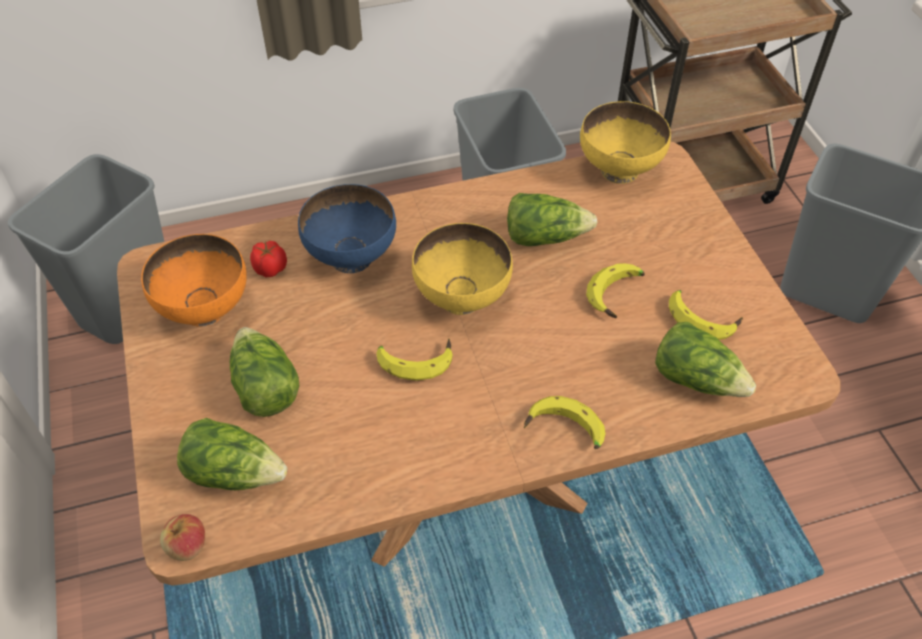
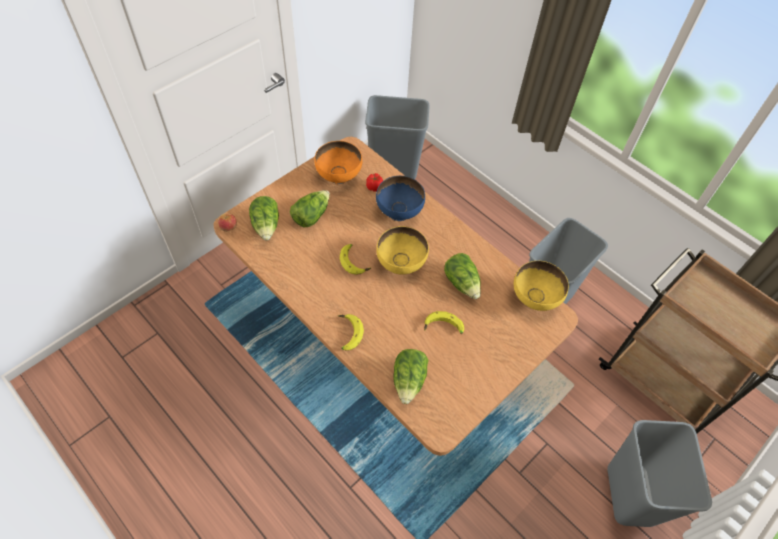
camera: 60 degrees right, 5 degrees up
banana [669,290,743,340] -> none

